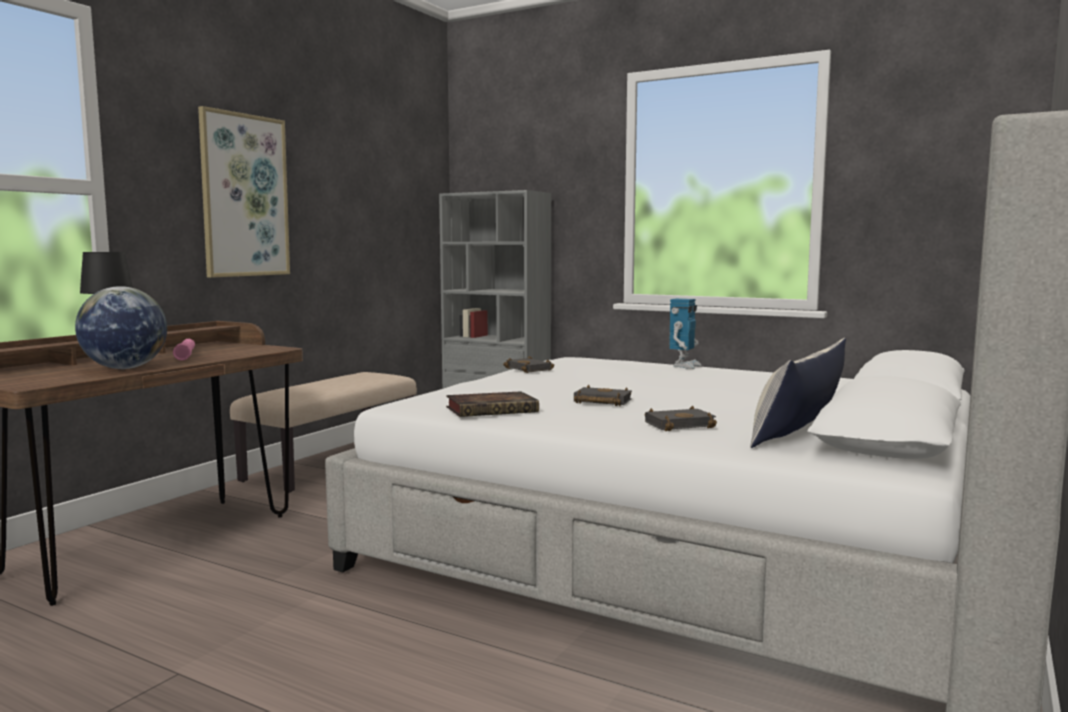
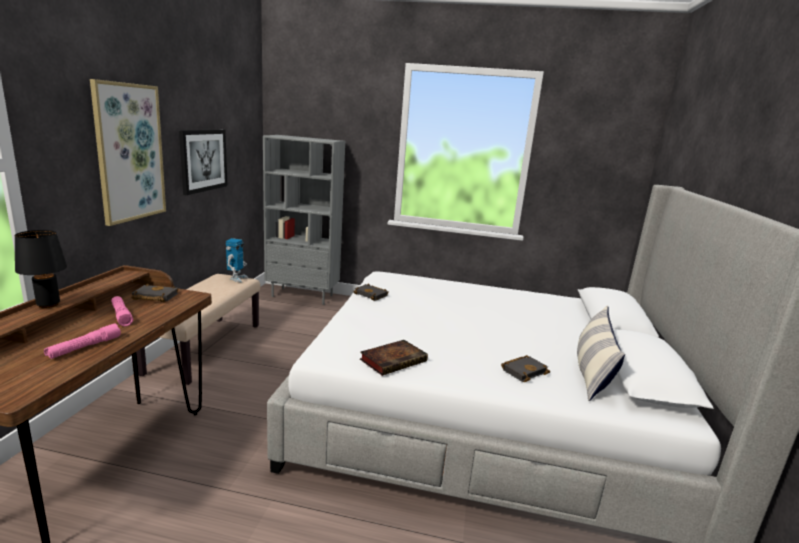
camera: 20 degrees left, 10 degrees up
globe [75,286,167,369] -> pink flashlight [44,323,121,359]
black book [574,385,632,406] -> black book moved to [131,284,179,302]
toy robot [669,298,702,369] -> toy robot moved to [226,238,248,282]
none -> picture [179,130,227,195]

